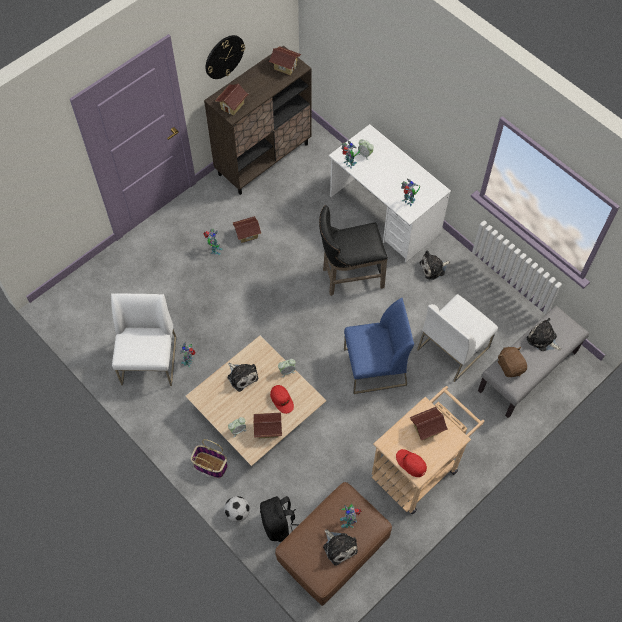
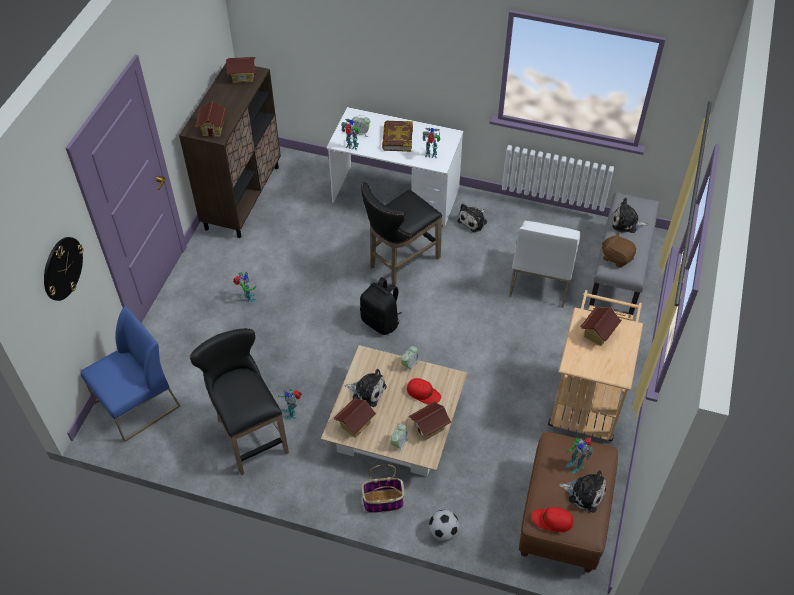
camera: 30 degrees left, 10 degrees down
white chair [111,293,177,386] -> black stool [190,328,289,475]
wall clock [206,35,245,79] -> wall clock moved to [44,237,83,301]
toy house [233,216,261,243] -> toy house moved to [334,398,377,438]
black backpack [260,496,299,542] -> black backpack moved to [360,277,402,335]
blue chair [344,298,414,394] -> blue chair moved to [81,305,180,442]
red cap [396,449,427,477] -> red cap moved to [532,507,573,532]
none -> book [382,121,413,152]

